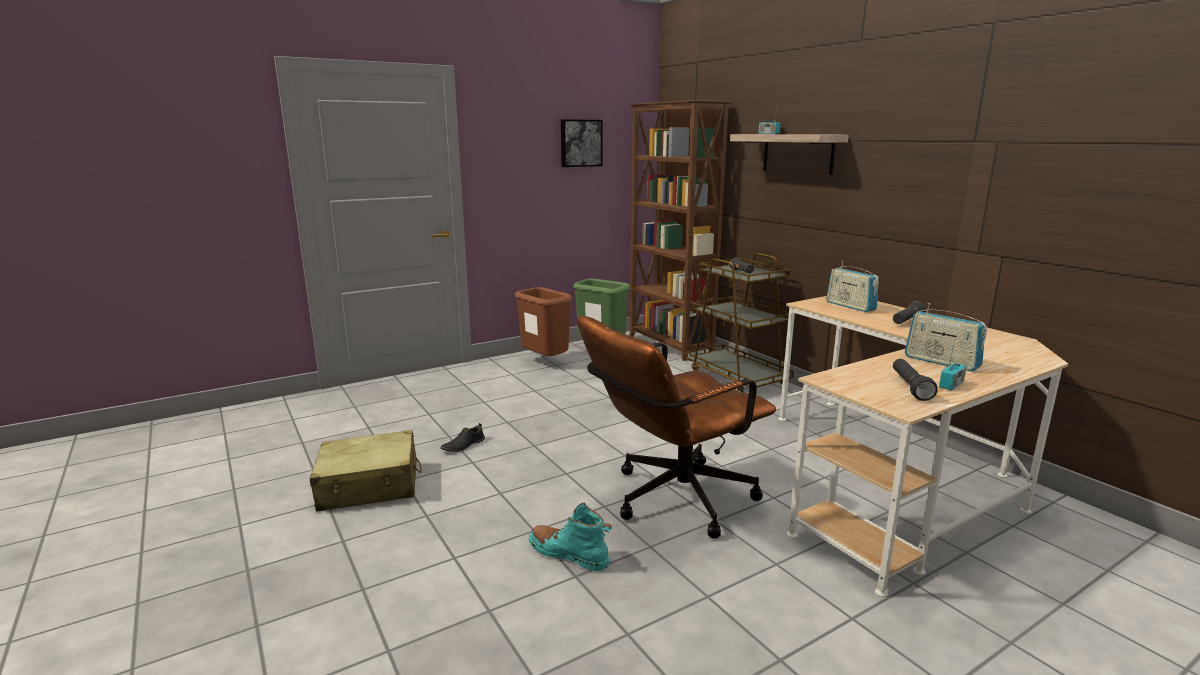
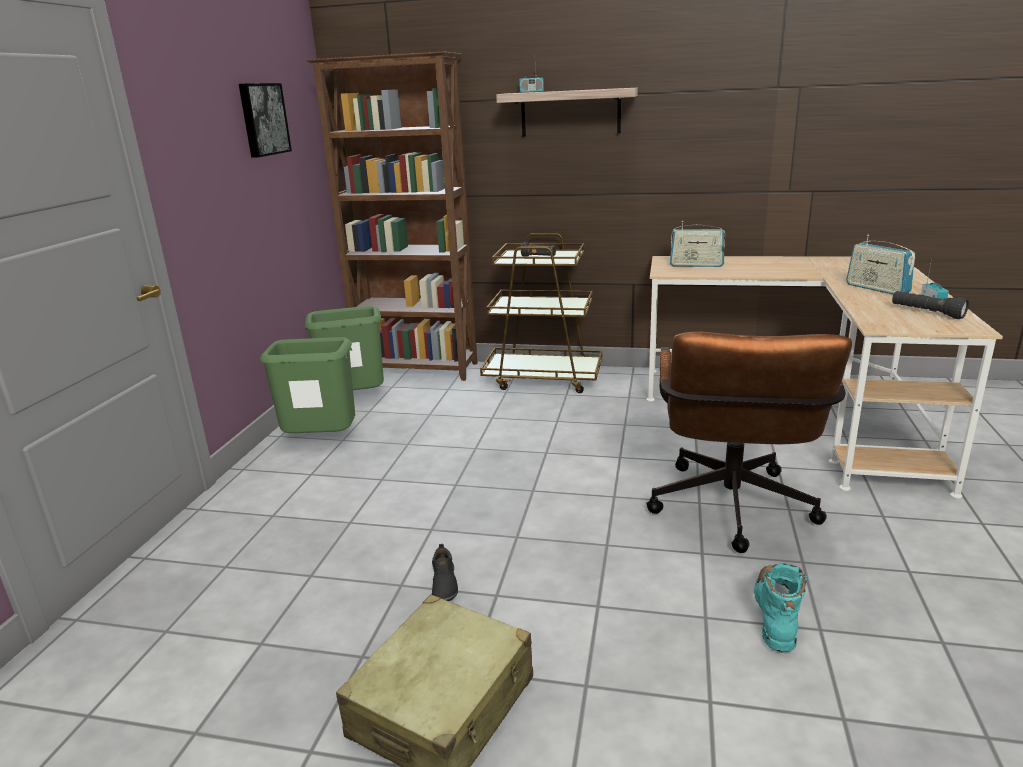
camera: 45 degrees left, 5 degrees up
brown trash can [515,287,573,356] -> green trash can [260,337,355,433]
turquoise boot [529,503,612,572] -> turquoise boot turned 120 degrees clockwise [754,563,807,652]
black flashlight [893,301,926,324] -> none
radio [905,303,987,372] -> radio turned 60 degrees clockwise [846,235,915,295]

